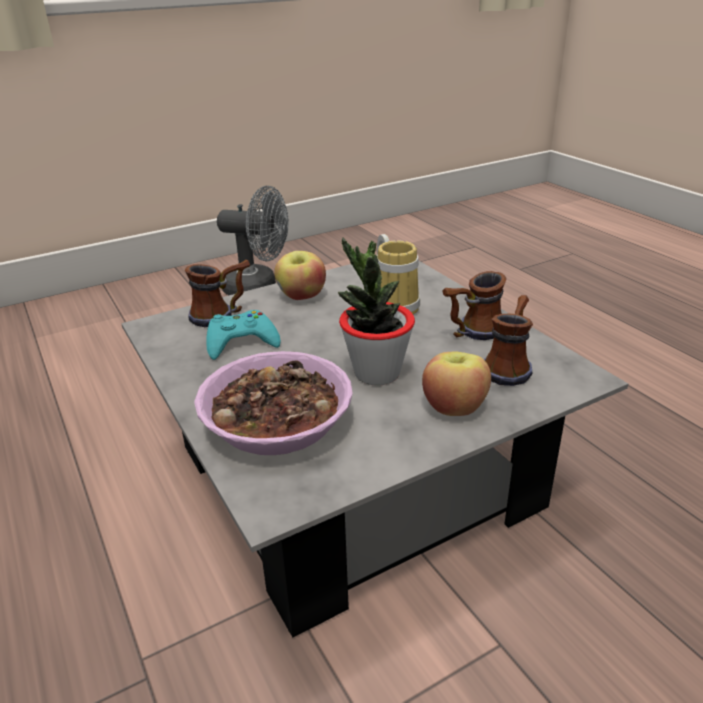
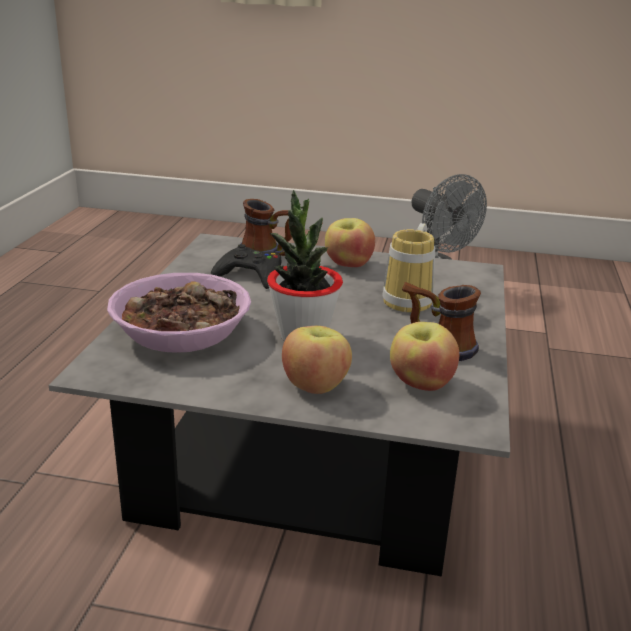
camera: 40 degrees right, 5 degrees down
turquoise game controller [206,310,281,360] -> black game controller [211,244,281,289]
mug [484,295,533,386] -> apple [390,322,459,391]

